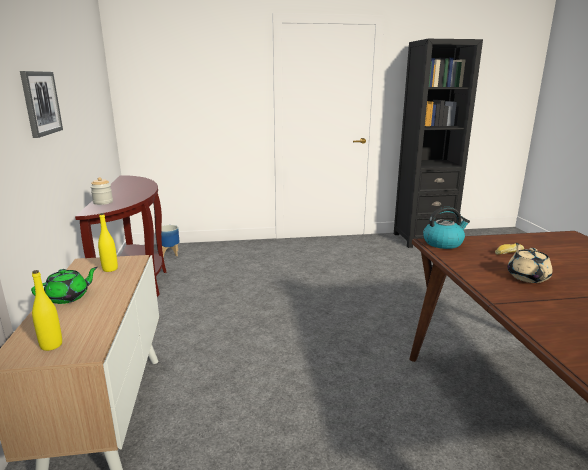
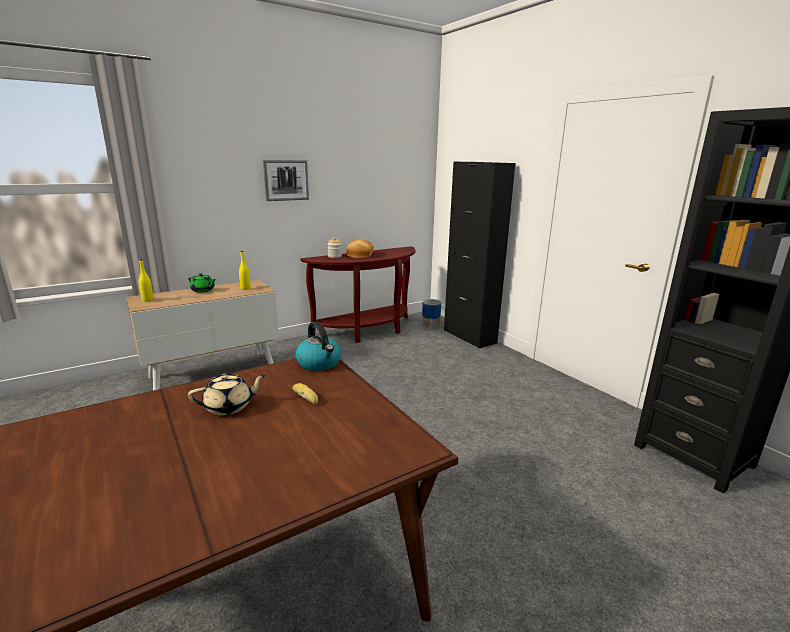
camera: 65 degrees right, 0 degrees up
none -> bread [346,239,373,258]
none -> black cabinet [444,162,515,348]

